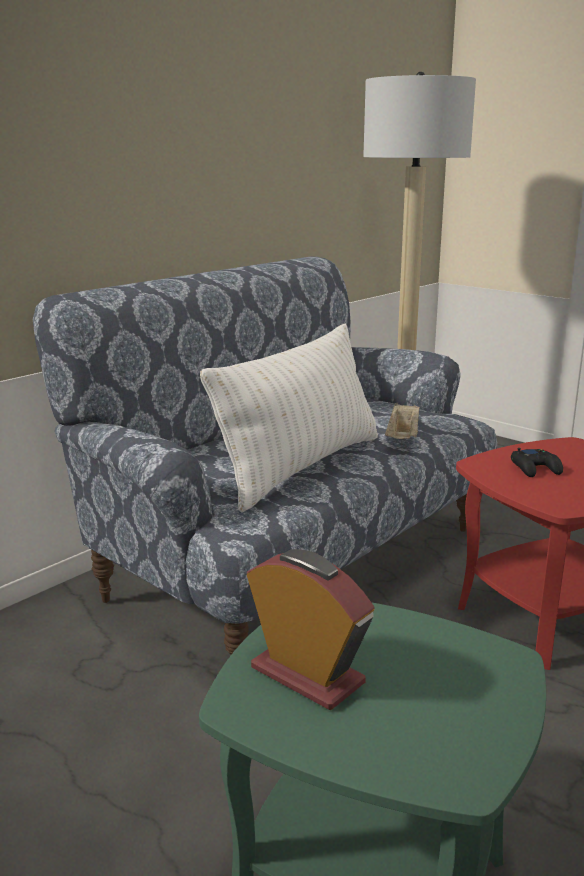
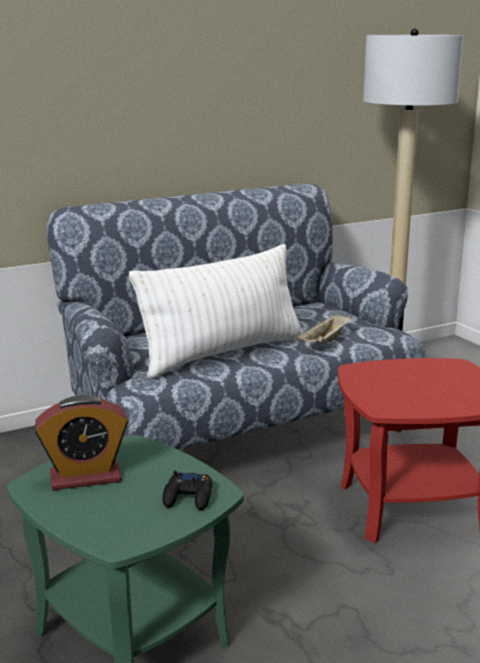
camera: 20 degrees right, 0 degrees up
alarm clock [247,549,374,710] -> alarm clock turned 105 degrees clockwise [35,395,128,490]
black game controller [511,448,563,477] -> black game controller moved to [163,471,212,510]

